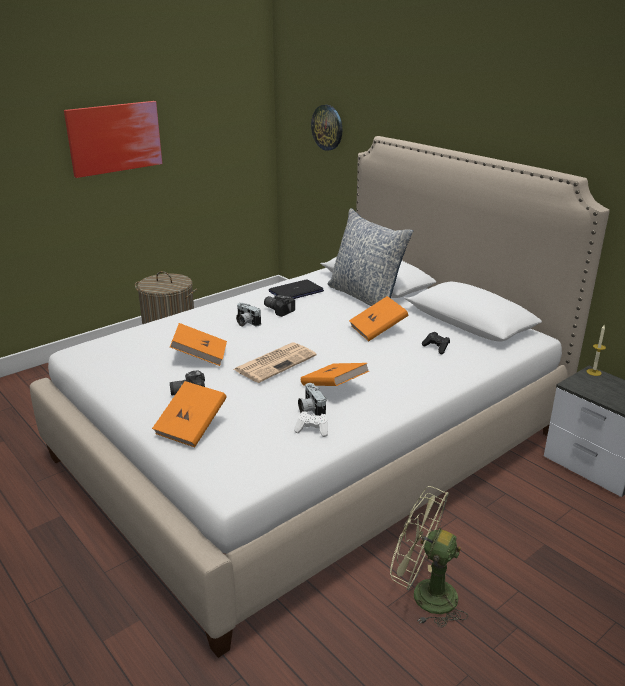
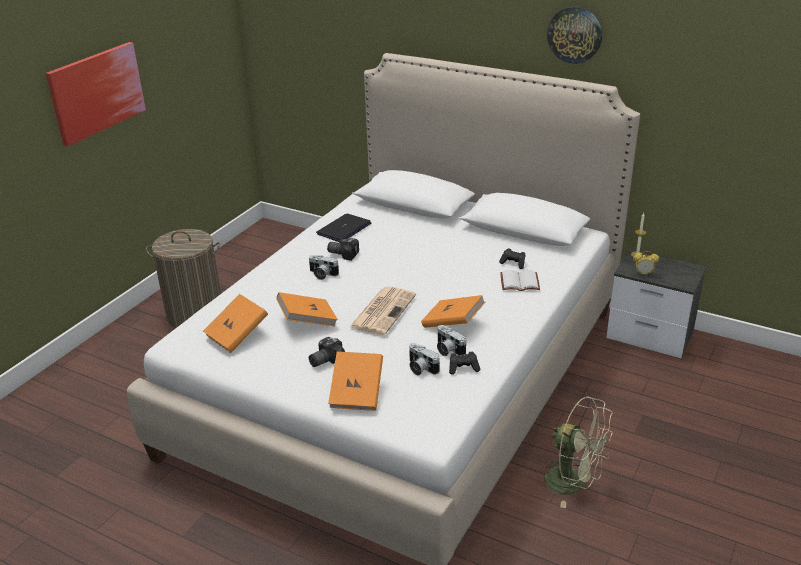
camera: 20 degrees left, 5 degrees up
white game controller [294,411,328,437] -> black game controller [449,352,480,375]
wall clock [311,105,342,151] -> wall clock moved to [547,6,602,64]
pillow [328,208,413,306] -> none
orange book [349,296,408,341] -> orange book moved to [203,294,268,353]
green fan [390,486,468,628] -> green fan turned 150 degrees counterclockwise [540,396,614,508]
none -> camera [409,343,440,375]
none -> white book [500,270,540,291]
none -> alarm clock [633,251,659,276]

